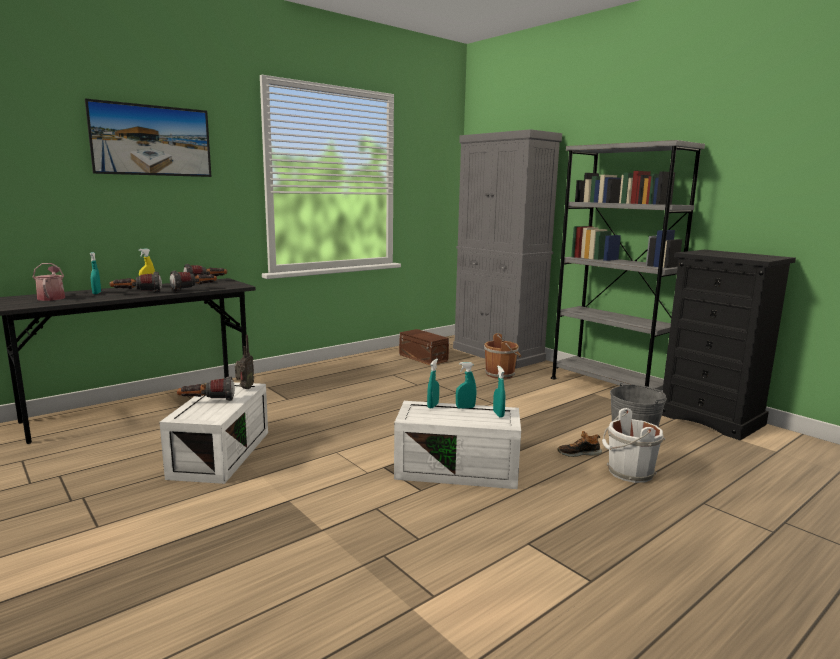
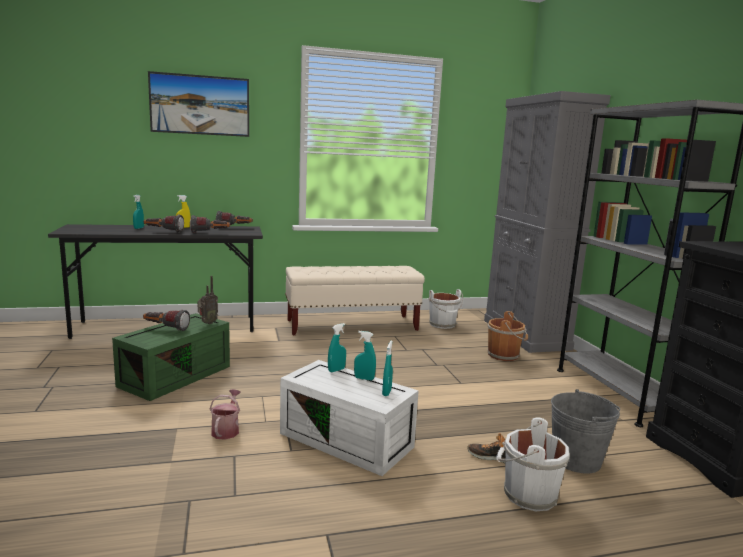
camera: 25 degrees right, 0 degrees up
watering can [32,263,65,301] -> watering can moved to [210,389,241,440]
white storage box [159,382,268,484] -> green storage box [112,313,230,401]
brown storage box [399,329,449,366] -> white bucket [429,289,463,329]
none -> beige bench [285,266,425,336]

